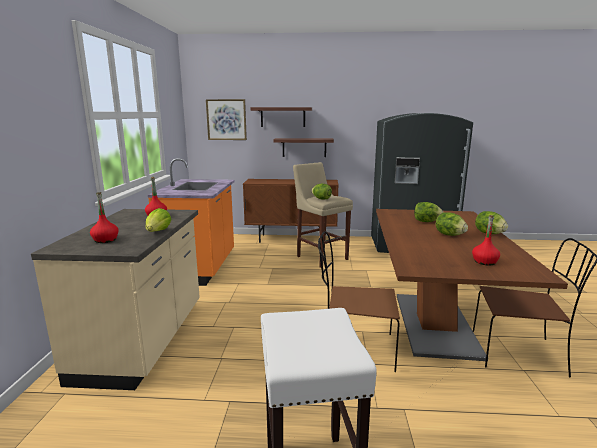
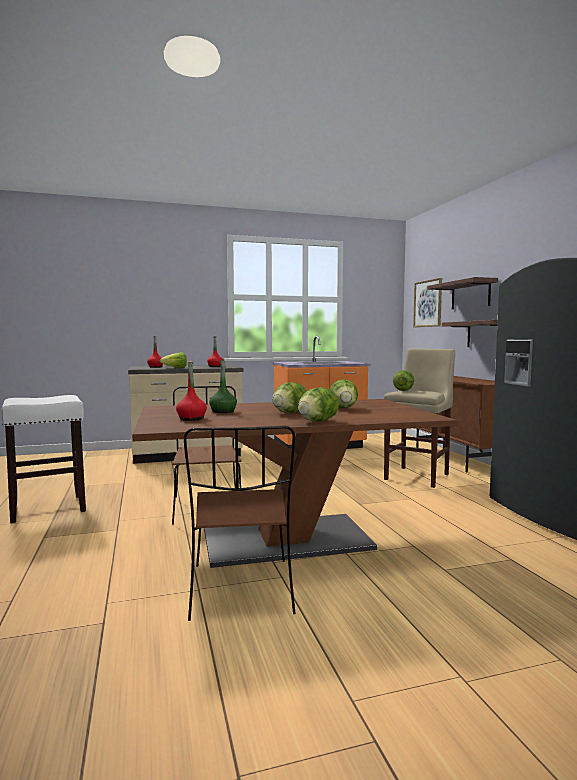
camera: 70 degrees right, 10 degrees down
none -> green bottle [209,359,237,413]

